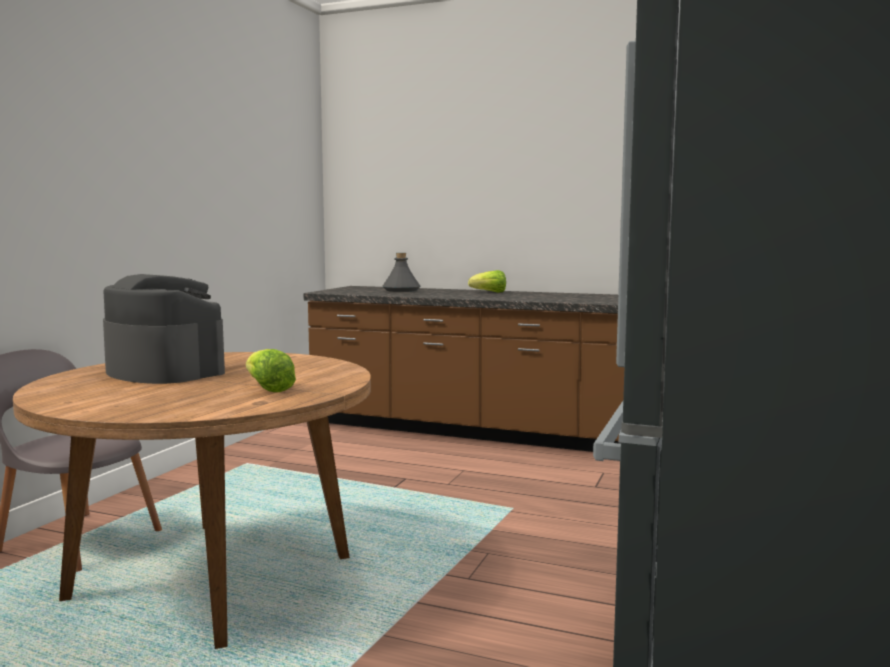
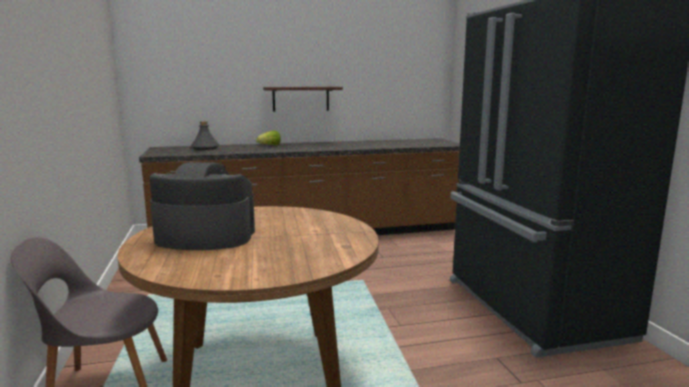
camera: 35 degrees left, 5 degrees up
lettuce [246,349,296,392] -> none
none -> shelf [263,87,343,112]

